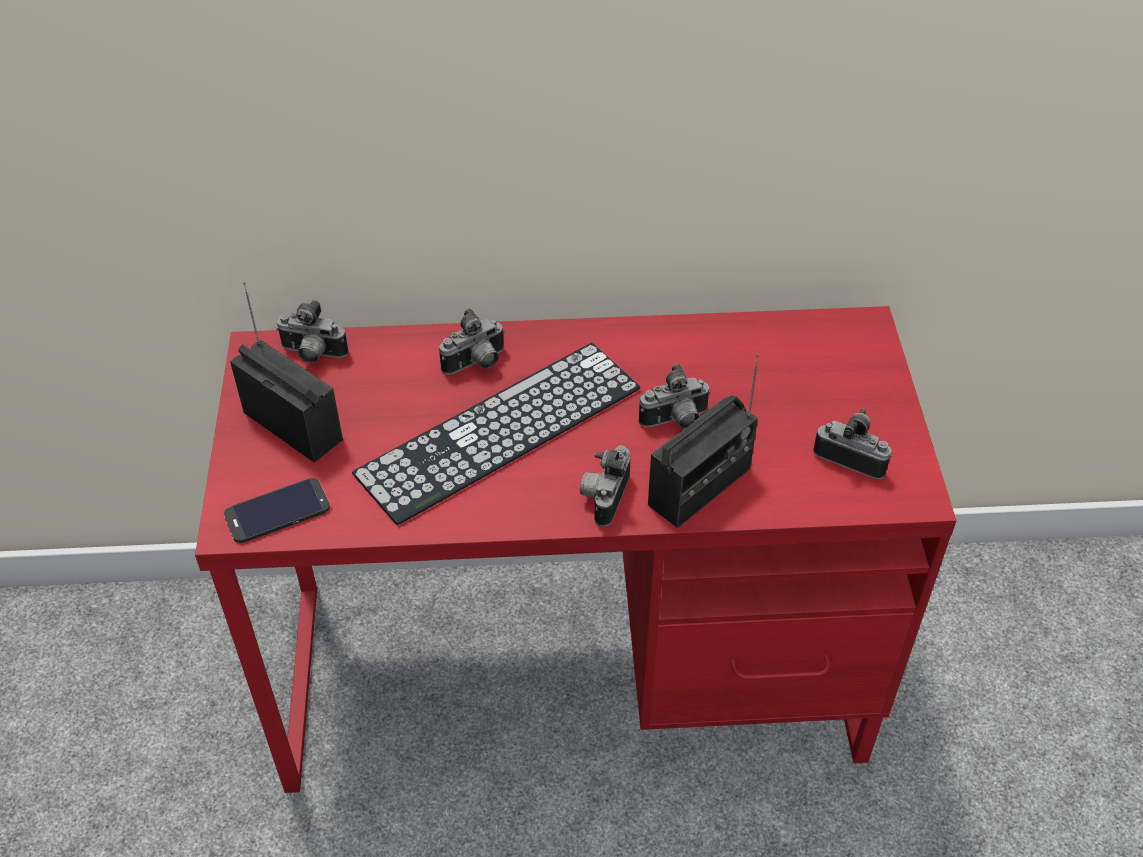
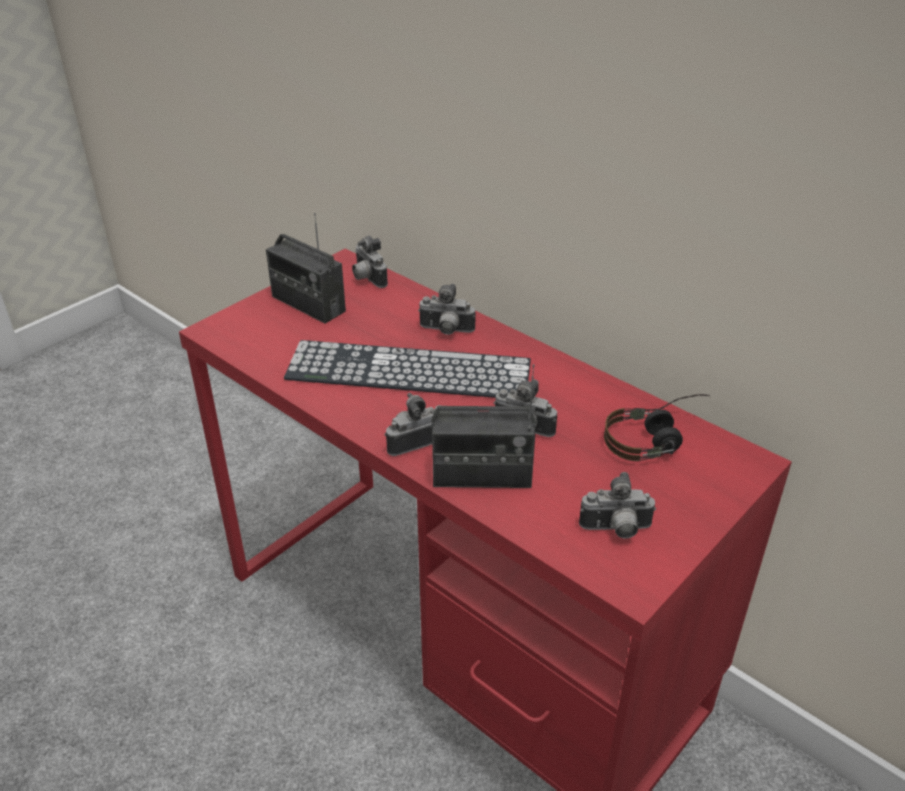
camera: 45 degrees right, 10 degrees down
phone [224,478,330,543] -> none
radio [230,282,343,463] -> radio turned 135 degrees clockwise [266,213,346,323]
camera [813,408,892,479] -> camera turned 105 degrees clockwise [579,472,656,539]
none -> headphones [604,394,710,461]

